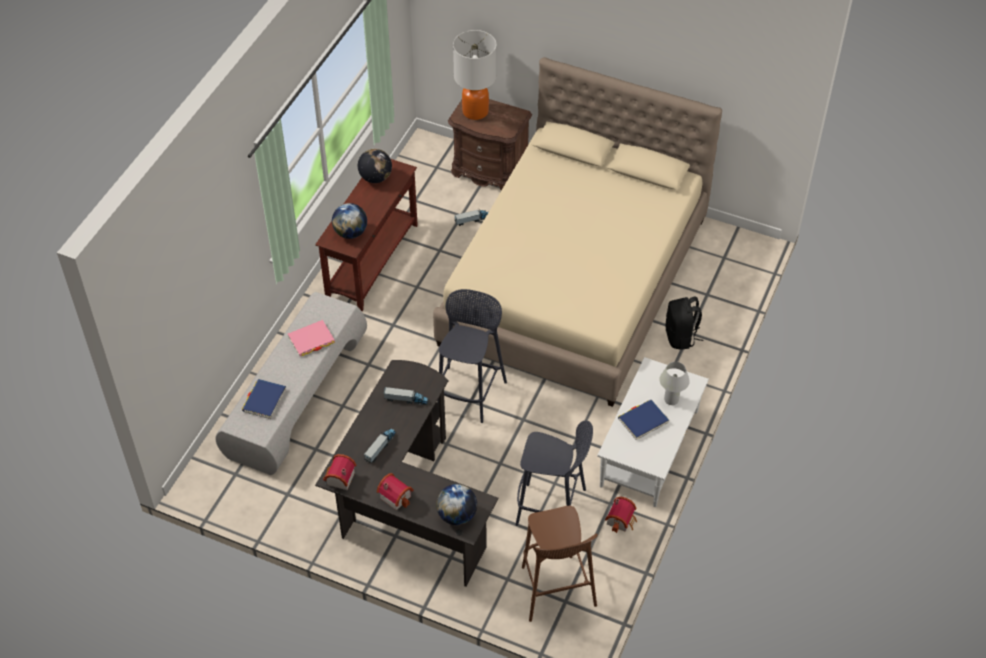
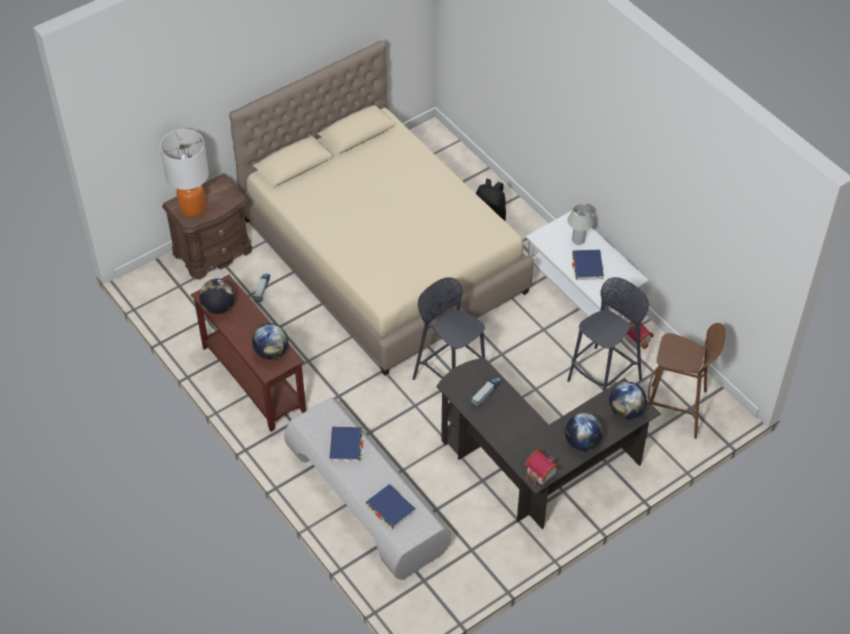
camera: 60 degrees left, 0 degrees up
pink book [288,320,335,356] -> blue book [329,427,363,462]
toy truck [364,429,396,463] -> none
toy house [377,473,414,511] -> globe [565,413,603,451]

